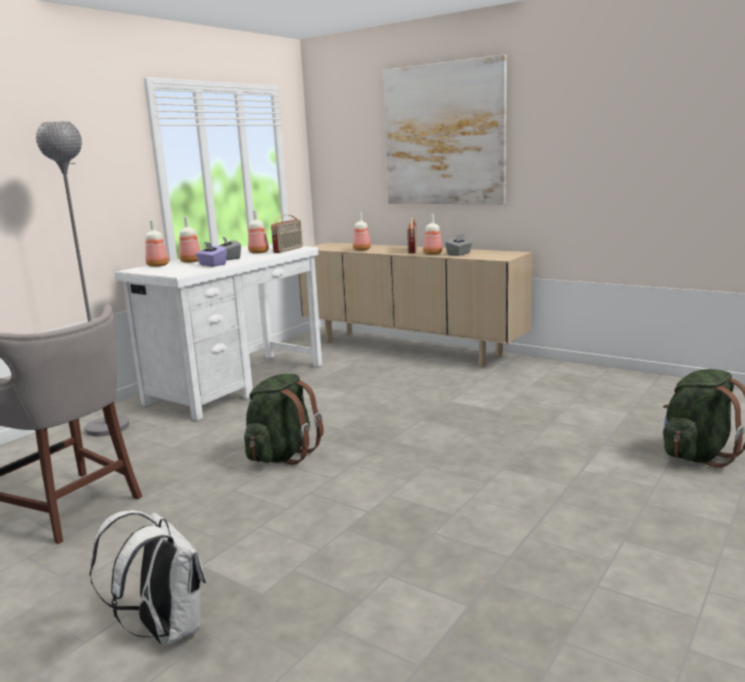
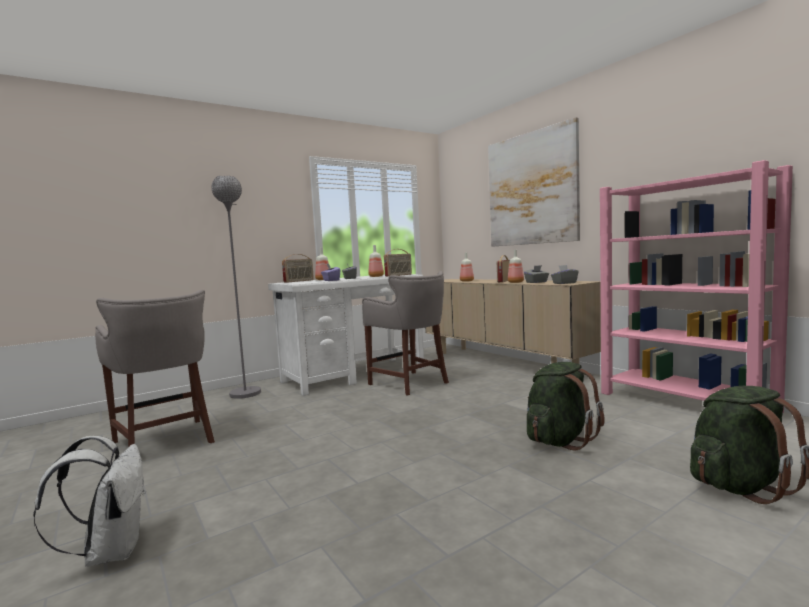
camera: 20 degrees right, 10 degrees down
bottle [146,220,169,267] -> radio [282,254,314,283]
green backpack [244,374,324,465] -> green backpack moved to [527,362,605,450]
none -> grey stool [362,271,449,396]
none -> grey tissue box [551,265,579,284]
none -> pink bookcase [600,160,793,413]

